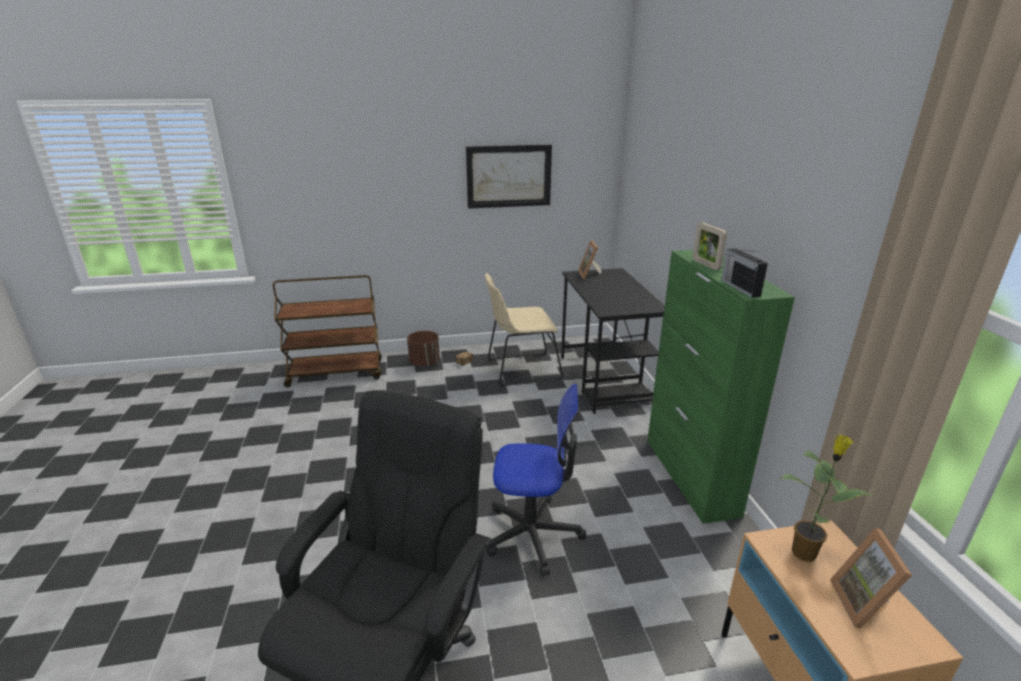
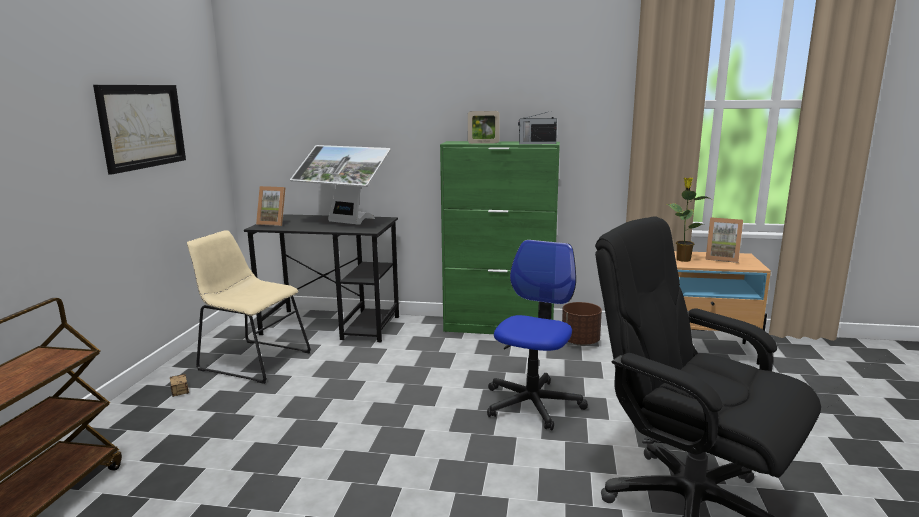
camera: 70 degrees left, 10 degrees down
brown planter [407,331,440,366] -> brown planter moved to [562,302,602,346]
beige chair [485,273,563,387] -> beige chair turned 105 degrees clockwise [187,230,311,384]
none -> monitor [290,145,391,225]

